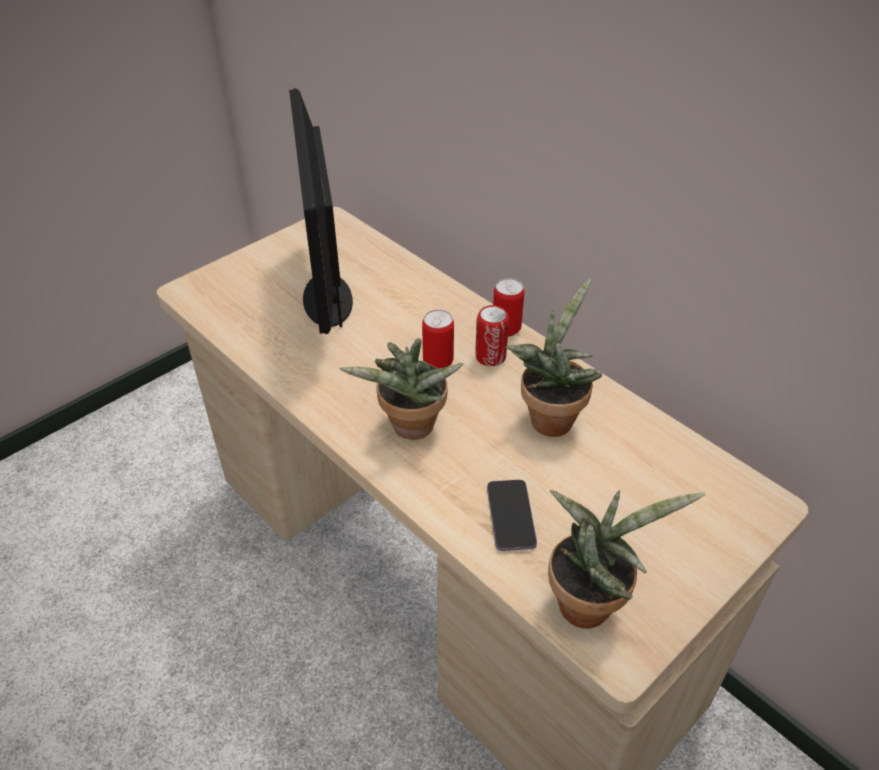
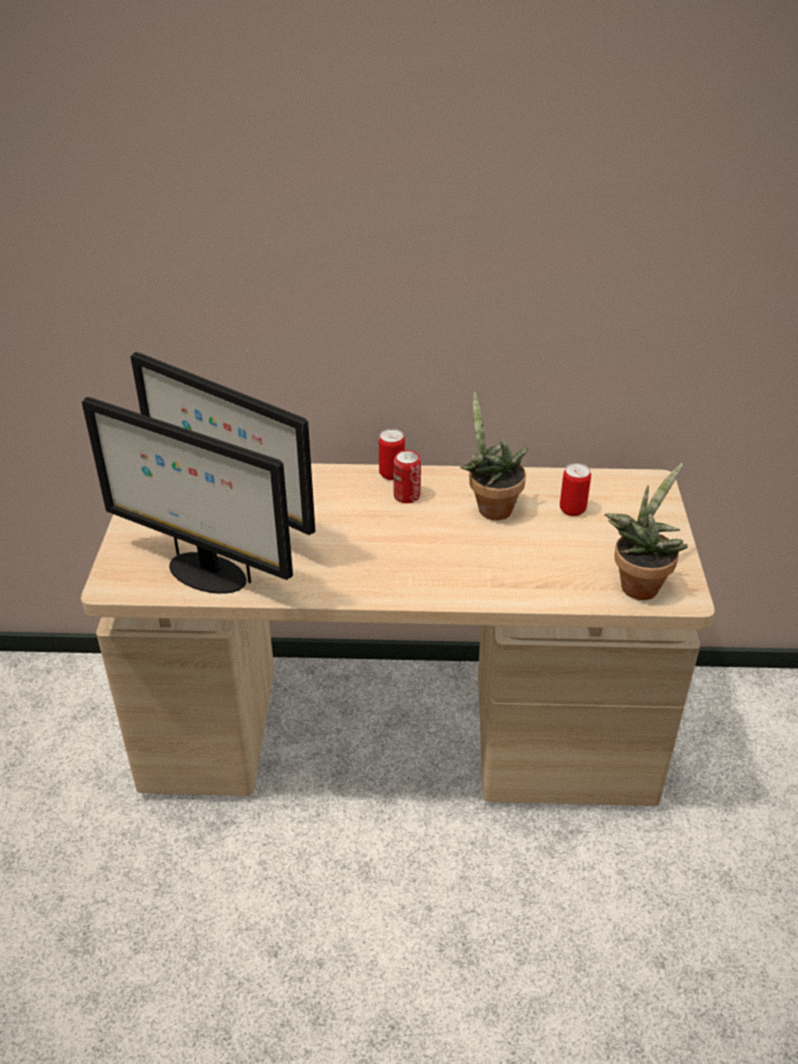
camera: 45 degrees left, 5 degrees down
potted plant [339,338,464,440] -> none
can [422,309,454,369] -> can moved to [560,463,591,516]
phone [487,480,537,551] -> none
none -> monitor [82,397,293,594]

